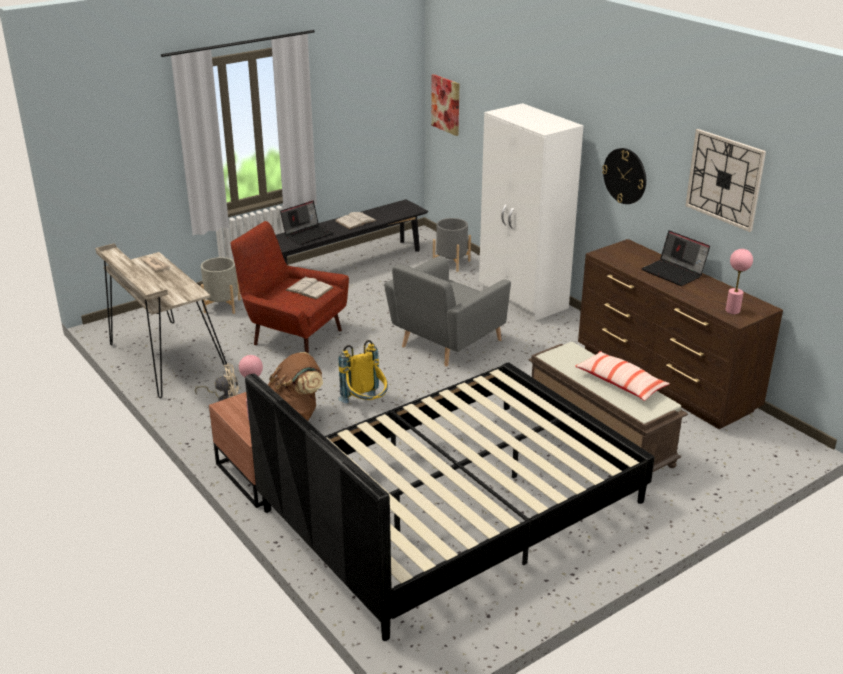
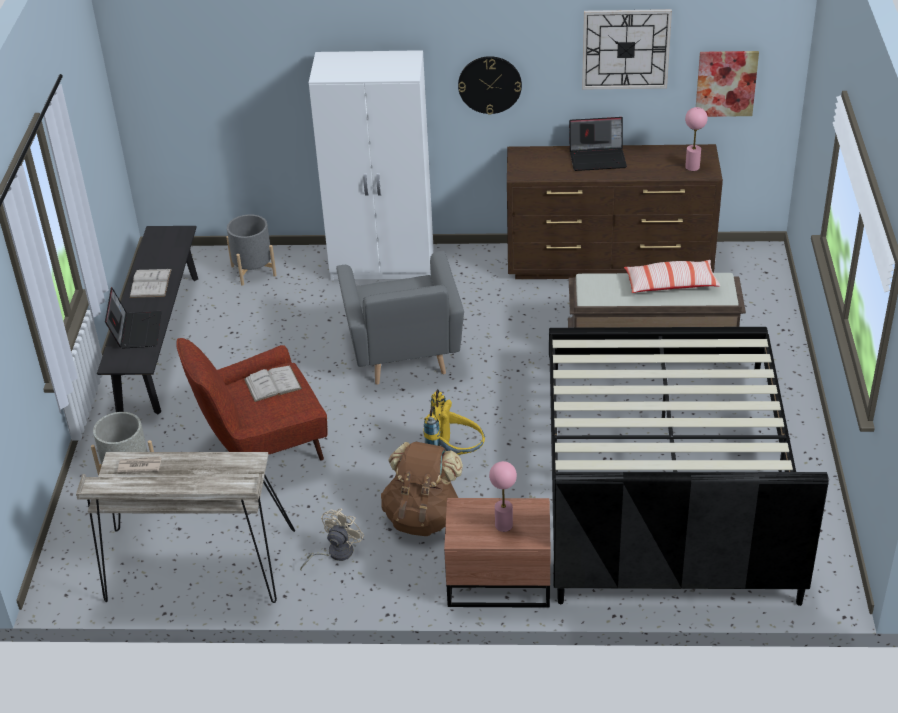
camera: 50 degrees left, 10 degrees up
picture [431,74,459,136] -> picture moved to [696,51,759,117]

